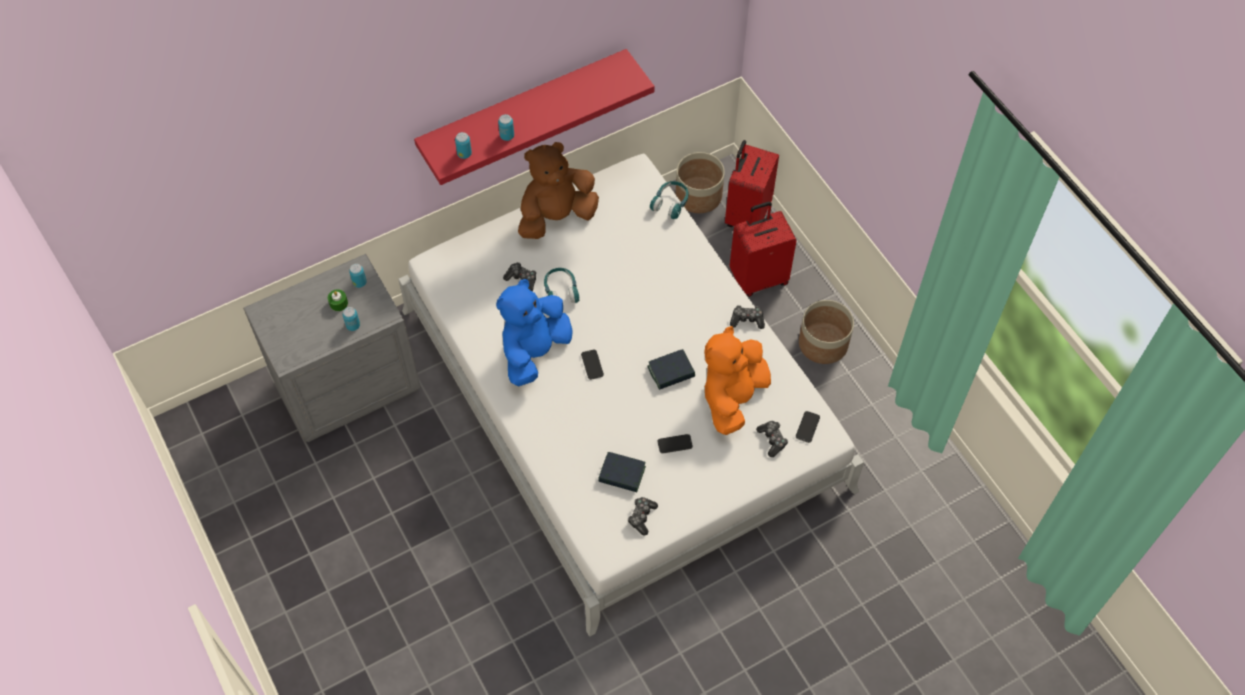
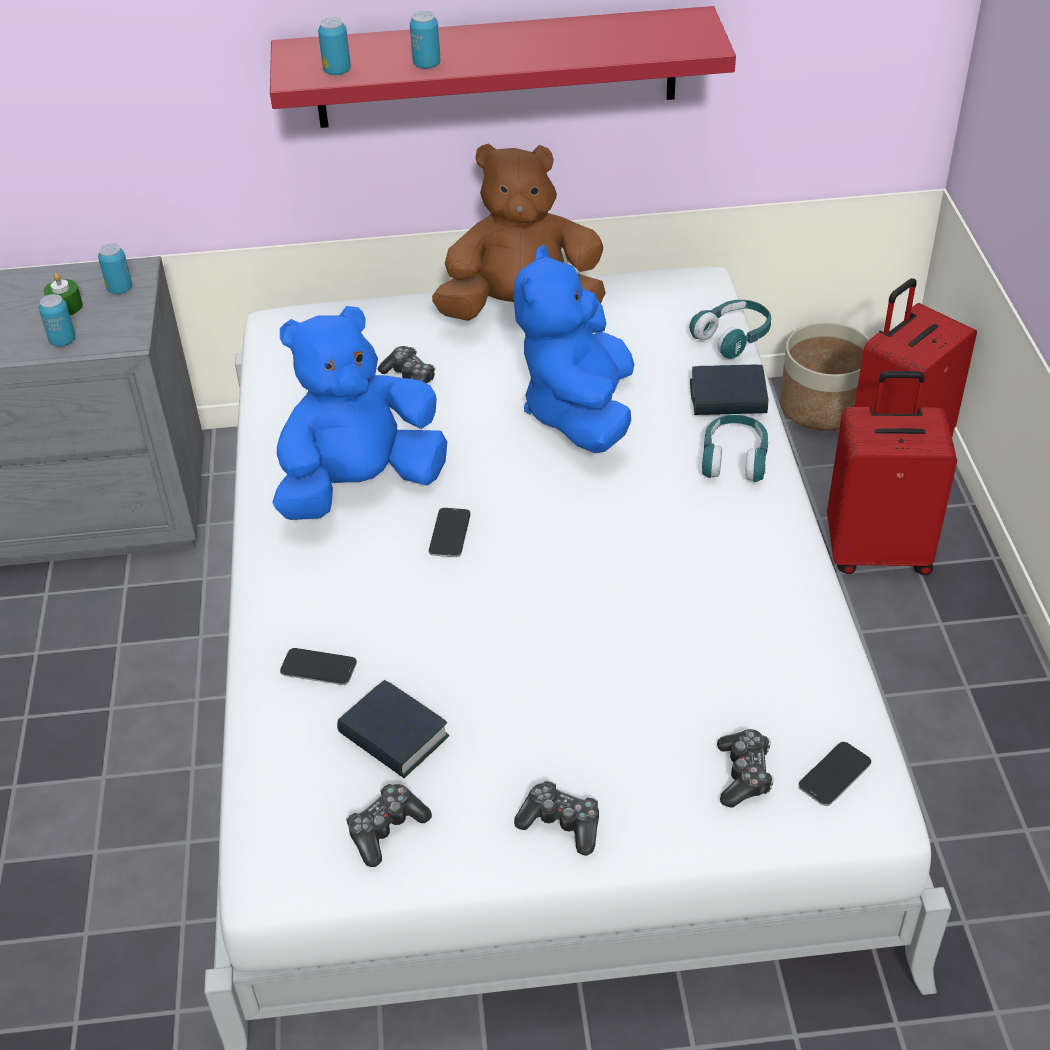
camera: 25 degrees right, 15 degrees down
turquoise headphones [544,268,579,303] -> turquoise headphones moved to [702,415,768,482]
book [647,349,695,390] -> book moved to [690,365,768,415]
phone [657,434,693,454] -> phone moved to [280,648,357,685]
orange plush toy [704,326,771,435] -> none
game controller [730,305,765,329] -> game controller moved to [514,780,599,856]
planter [799,300,854,364] -> none
none -> blue plush toy [513,245,634,453]

